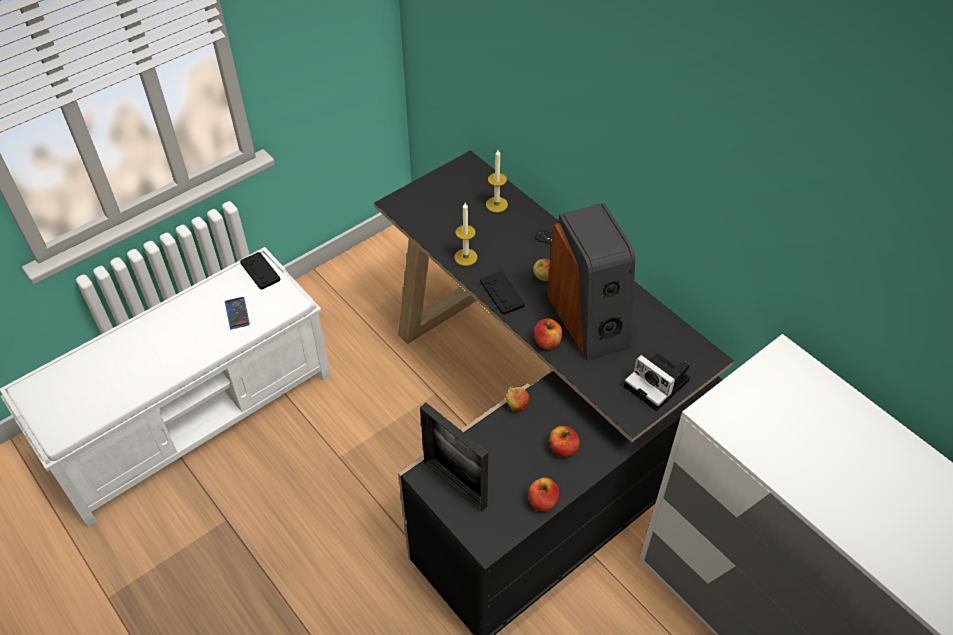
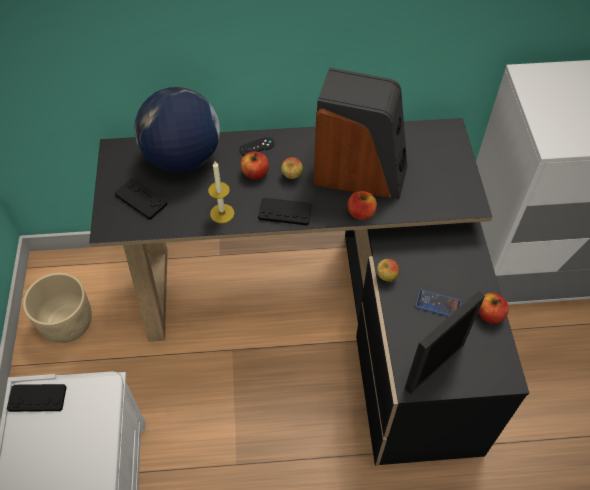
camera: 55 degrees left, 5 degrees up
phone [225,297,250,329] -> phone moved to [415,289,462,316]
picture frame [420,403,488,512] -> picture frame turned 150 degrees clockwise [404,291,485,394]
candle [486,150,508,212] -> globe [134,87,220,172]
apple [549,426,580,457] -> apple moved to [240,152,269,179]
camera [624,354,690,411] -> none
none -> beige planter [23,273,92,343]
none -> black game controller [115,179,167,219]

